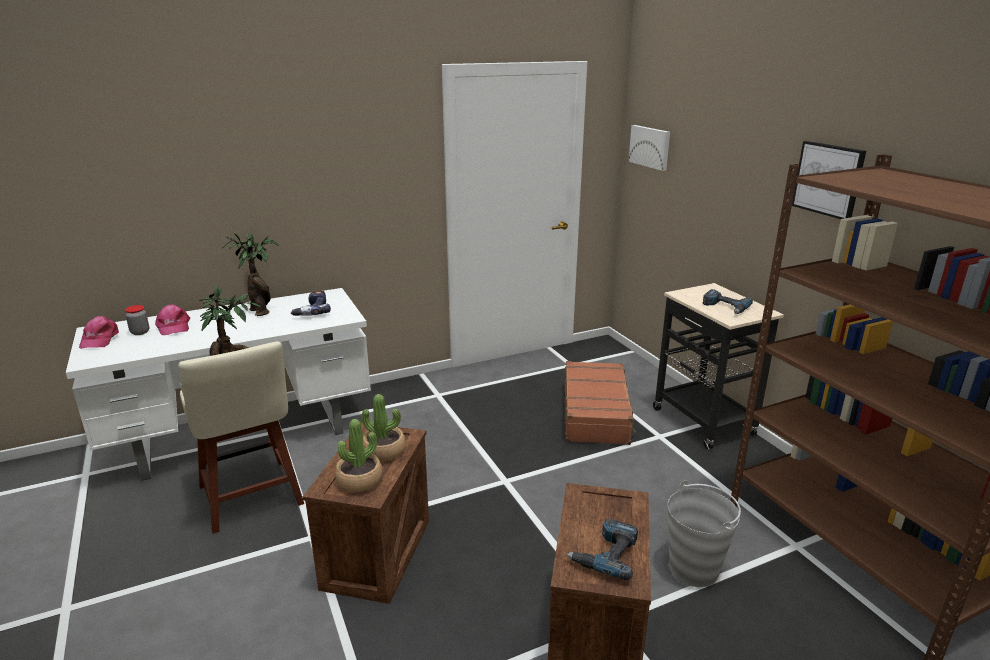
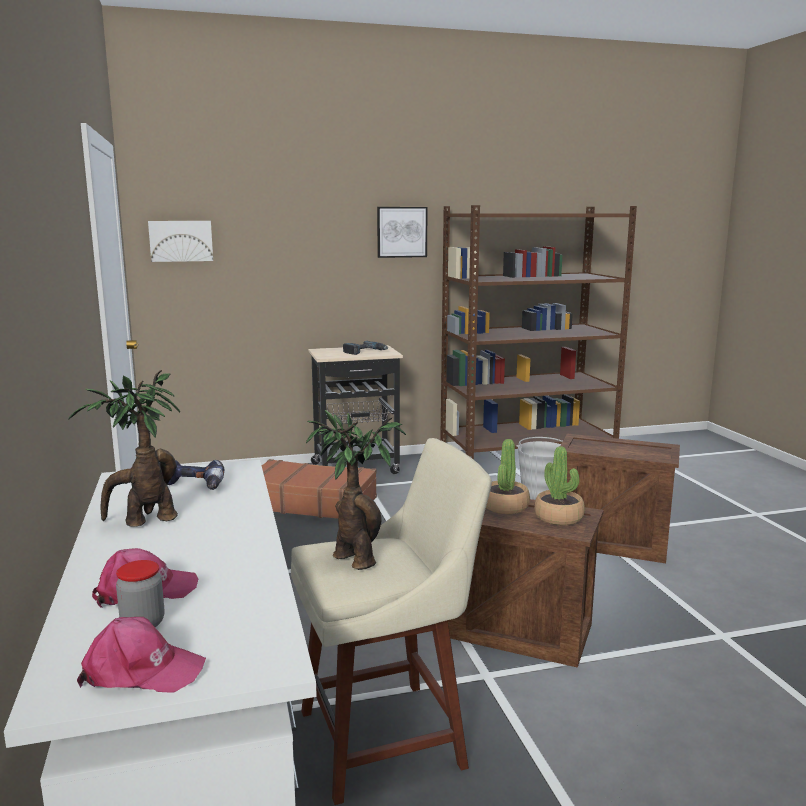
camera: 80 degrees left, 10 degrees down
power drill [566,519,638,580] -> none

